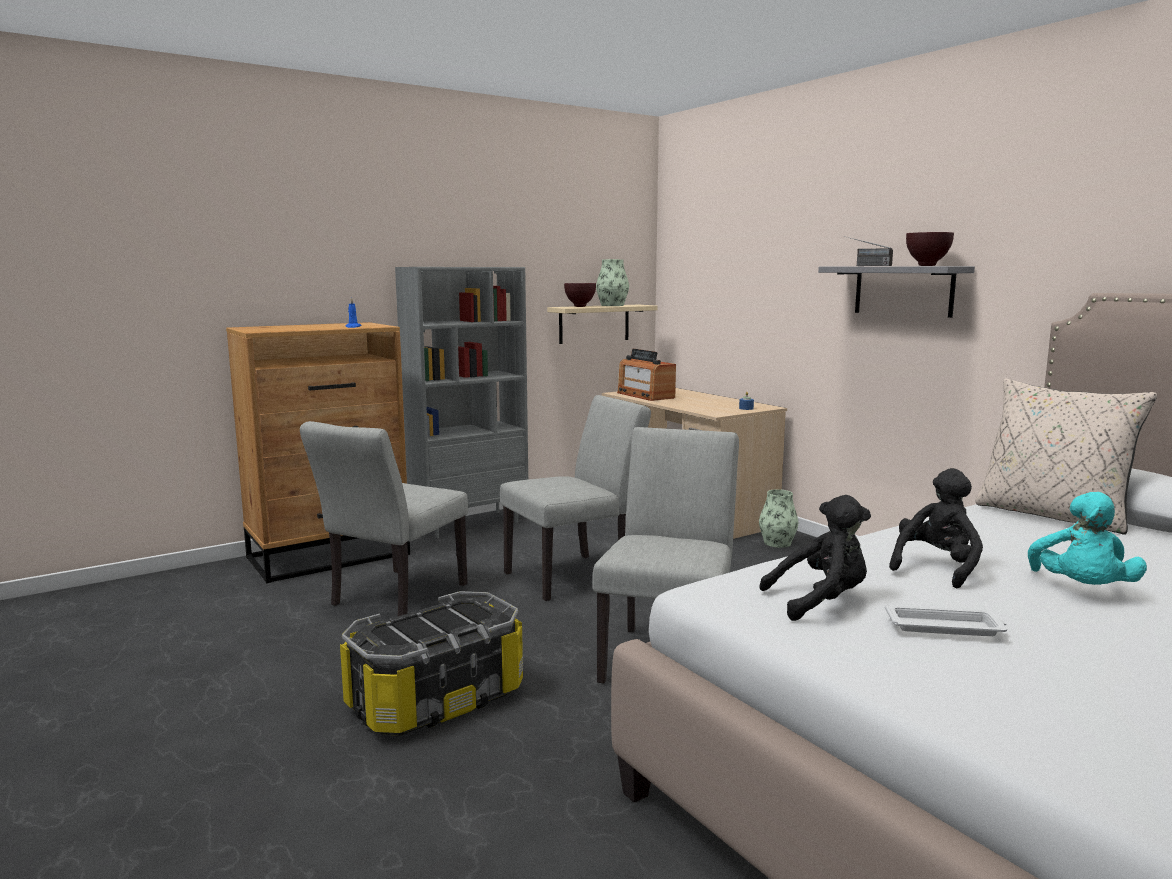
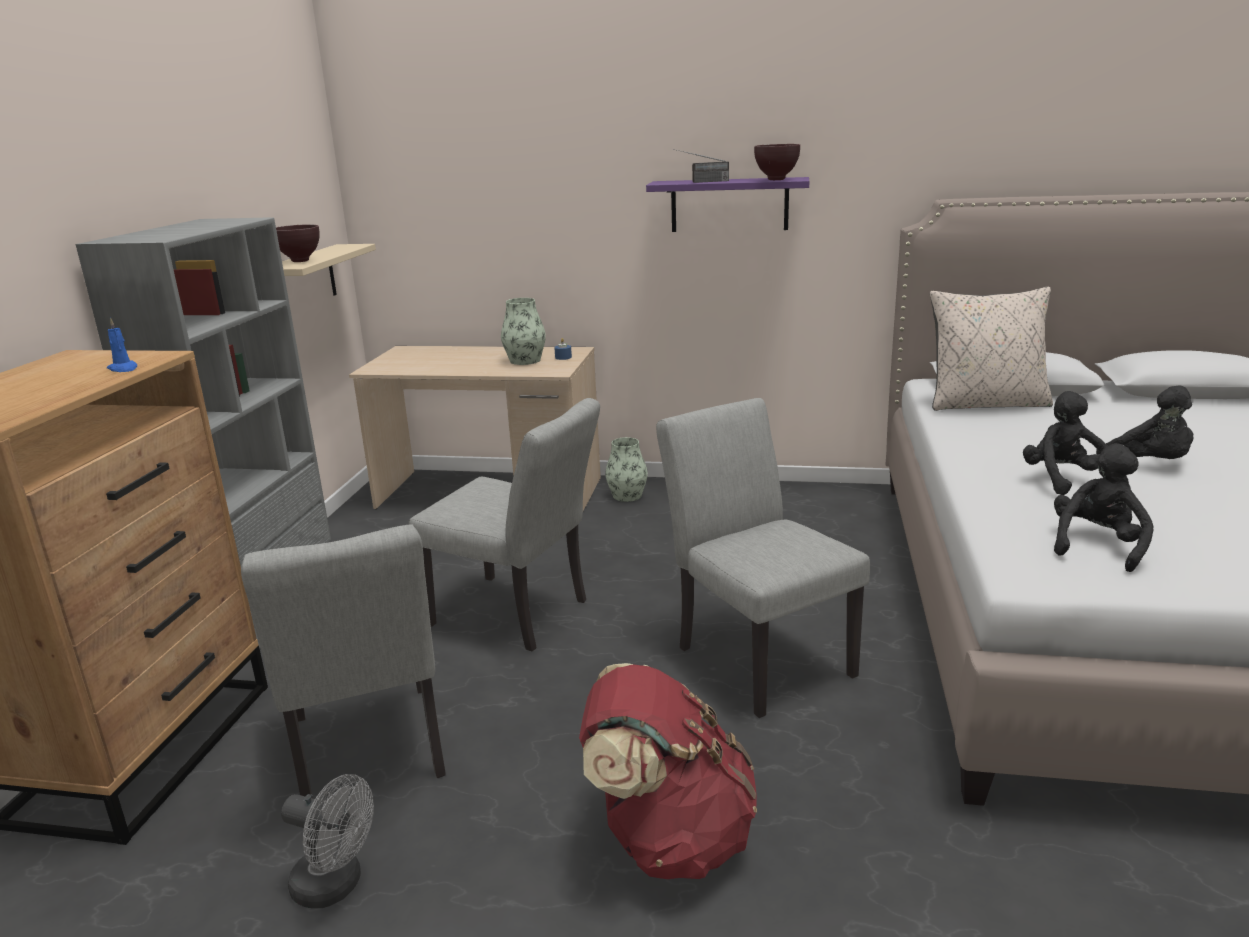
camera: 45 degrees left, 10 degrees up
storage box [340,591,523,736] -> red backpack [579,663,757,879]
grey chair [500,395,651,601] -> grey chair turned 105 degrees clockwise [409,398,600,651]
vase [596,259,629,306] -> vase moved to [501,298,546,365]
radio [617,349,676,401] -> none
grey shelf [818,266,975,318] -> purple shelf [646,177,809,232]
white tray [885,604,1007,636] -> none
turquoise plush toy [1028,492,1147,585] -> black plush toy [1096,385,1193,459]
none -> grey fan [281,774,374,908]

